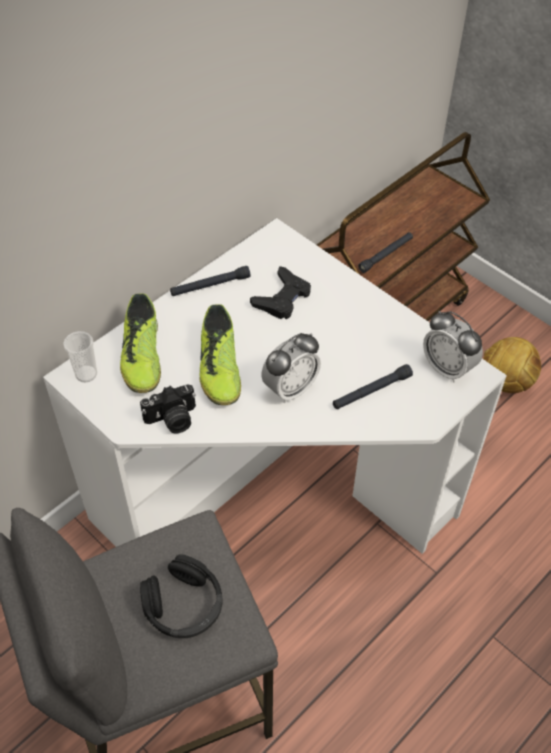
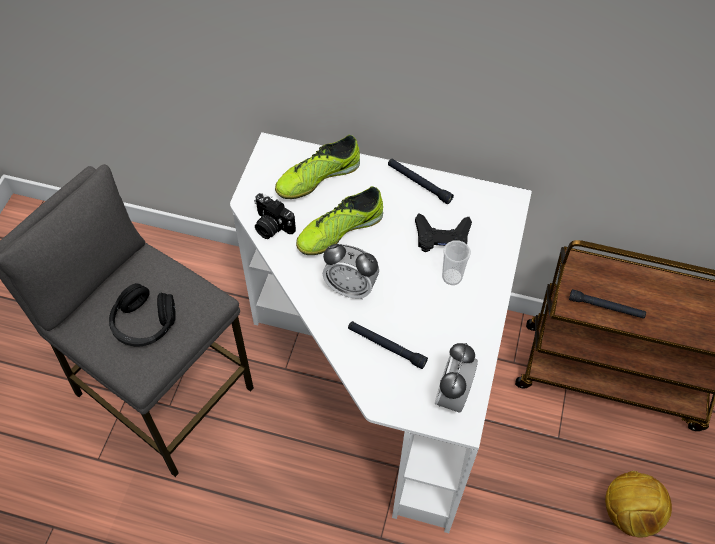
camera: 60 degrees right, 5 degrees up
cup [63,331,97,382] -> cup moved to [442,240,471,285]

